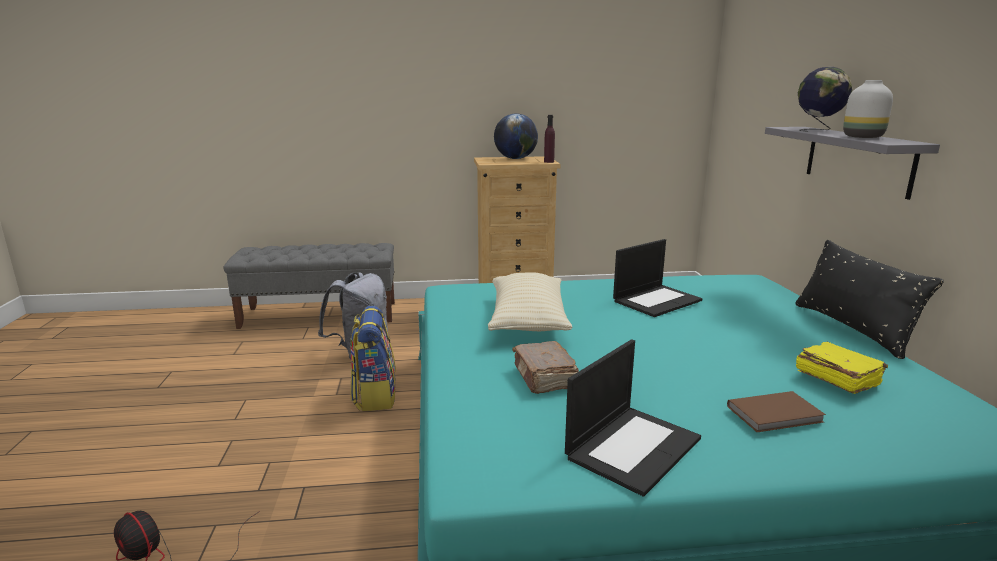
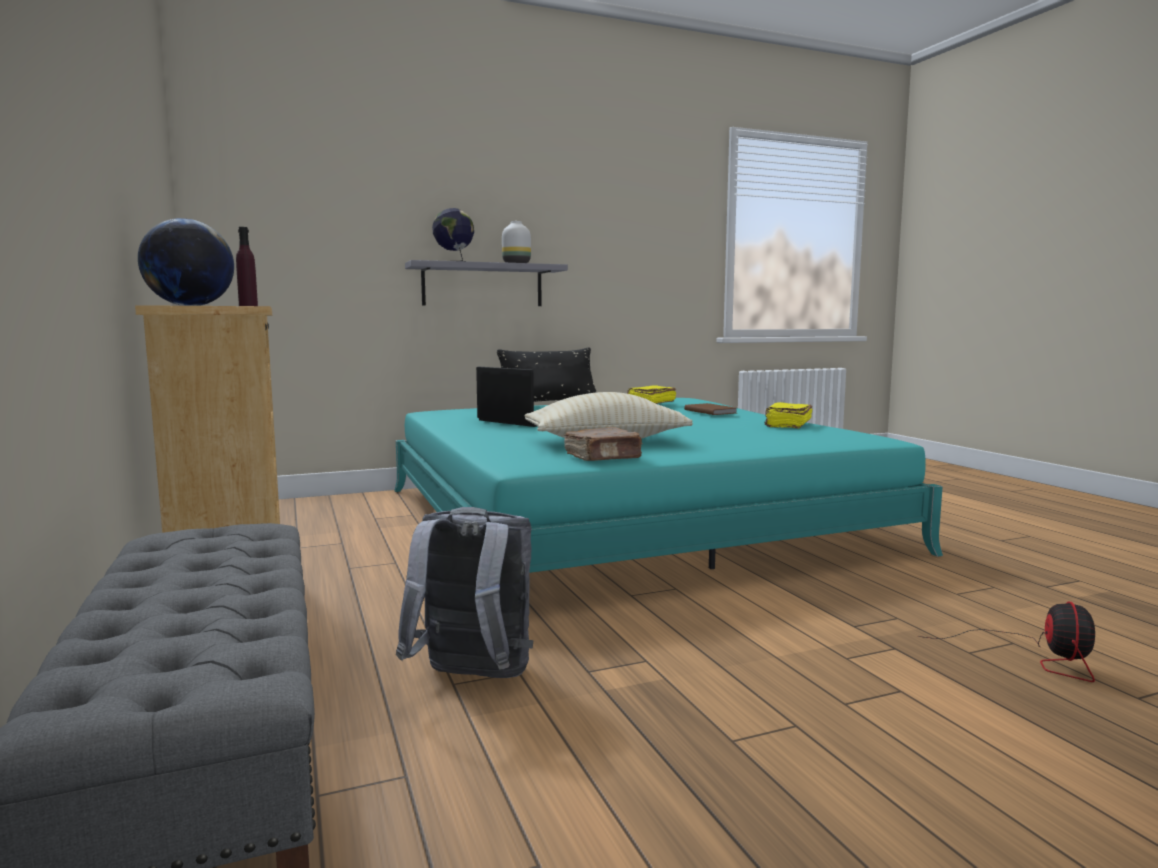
camera: 105 degrees left, 10 degrees down
backpack [350,306,396,411] -> none
brown book [512,341,579,394] -> brown book moved to [564,427,642,461]
laptop [565,339,701,497] -> yellow book [765,402,813,428]

